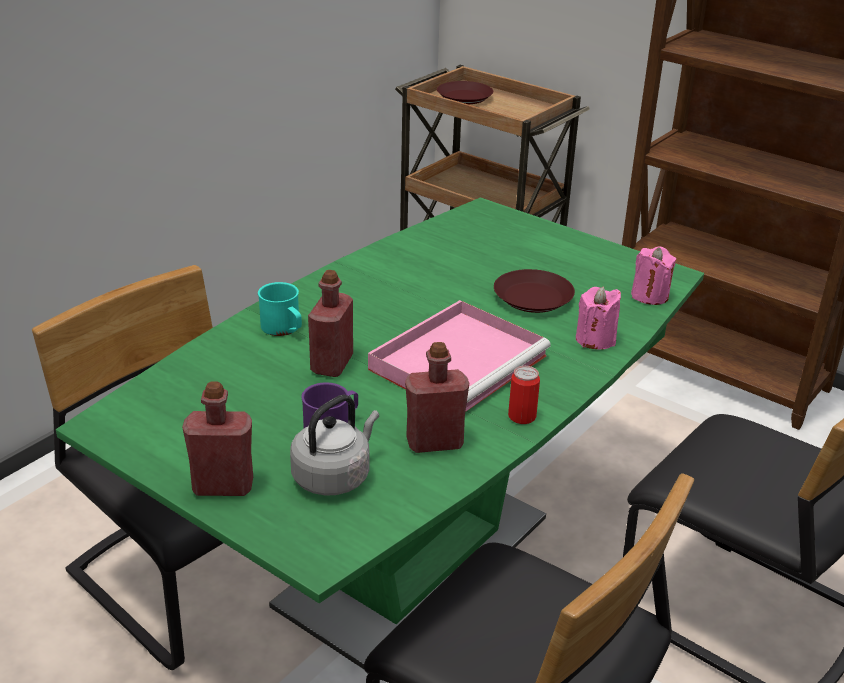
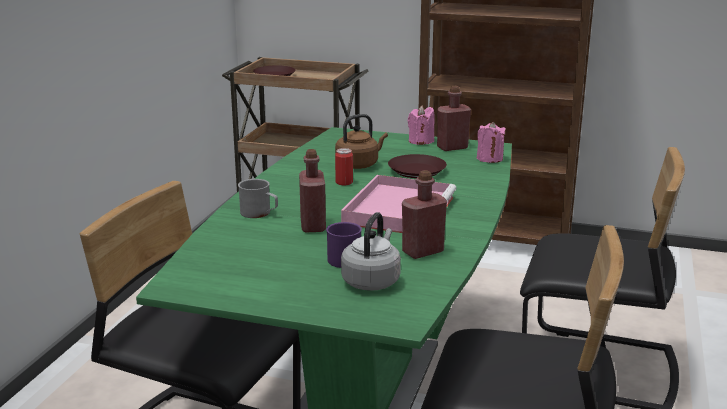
camera: 20 degrees left, 10 degrees down
red bottle [182,381,253,496] -> red bottle moved to [437,86,471,151]
turquoise mug [258,282,302,336] -> grey mug [238,179,278,218]
can [508,366,540,424] -> can moved to [335,148,353,185]
pink candle [576,287,621,350] -> pink candle moved to [408,106,435,145]
none -> brown kettle [335,114,388,169]

